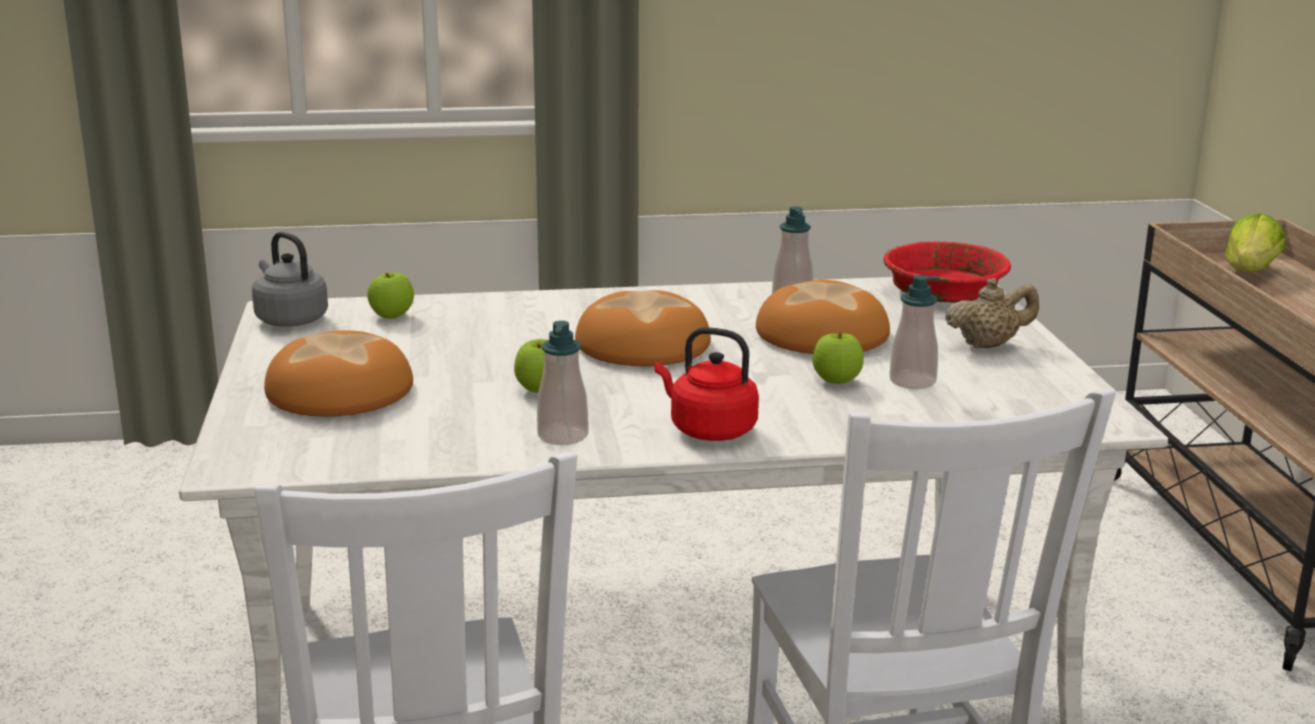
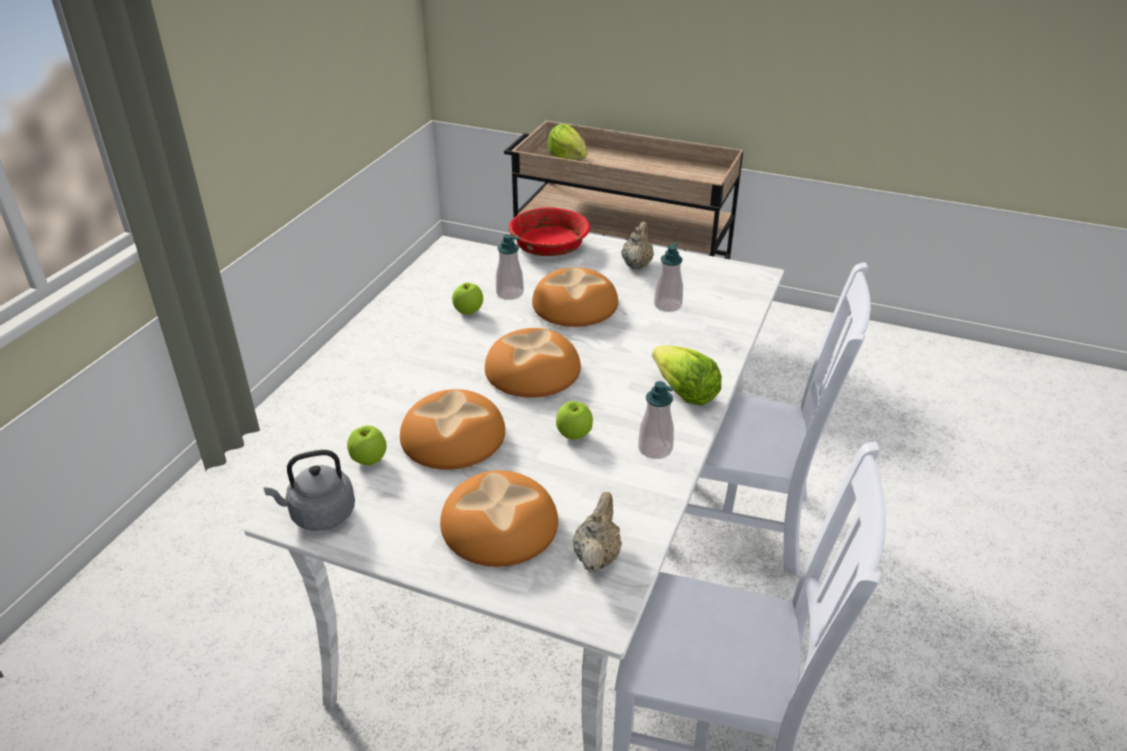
camera: 60 degrees left, 15 degrees up
red kettle [655,327,759,441] -> lettuce [652,345,722,405]
apple [813,332,864,384] -> apple moved to [452,283,483,315]
none -> bread [400,389,505,470]
none -> beige teapot [573,492,622,572]

